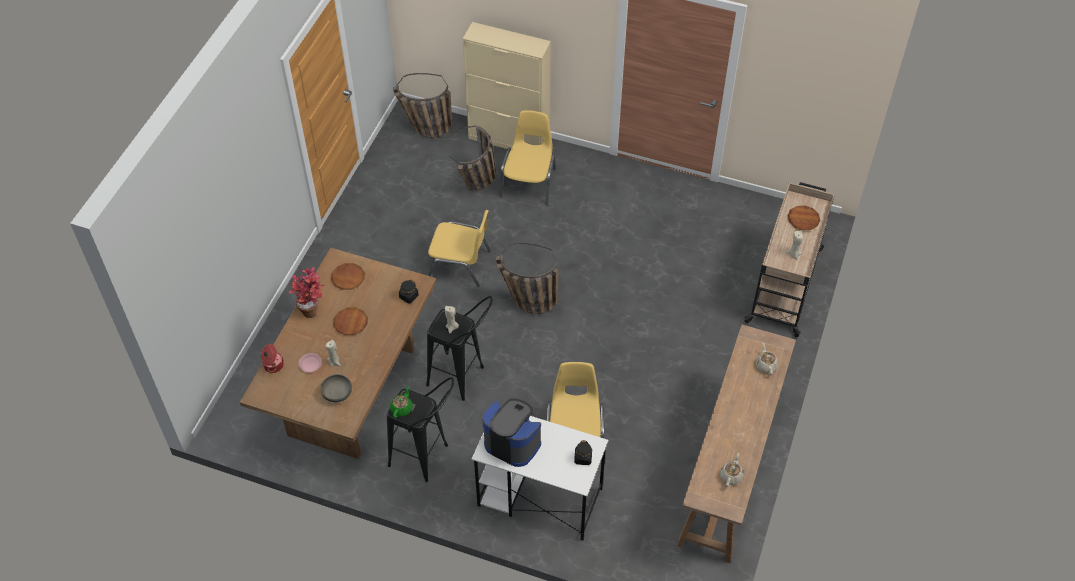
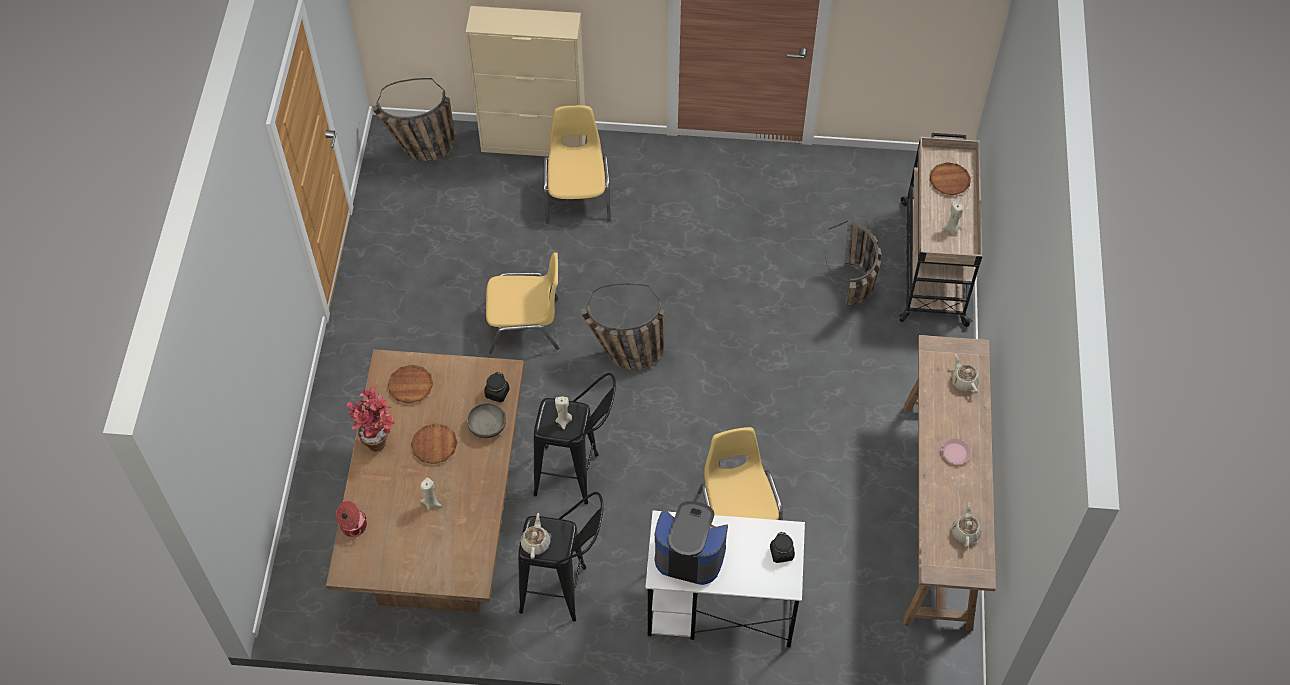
camera: 15 degrees left, 5 degrees up
pink plate [298,353,322,372] -> pink plate moved to [941,438,971,465]
grey bowl [320,374,352,402] -> grey bowl moved to [467,402,506,438]
green teapot [390,386,413,418] -> beige teapot [521,513,550,559]
basket [448,125,496,191] -> basket moved to [825,221,881,306]

